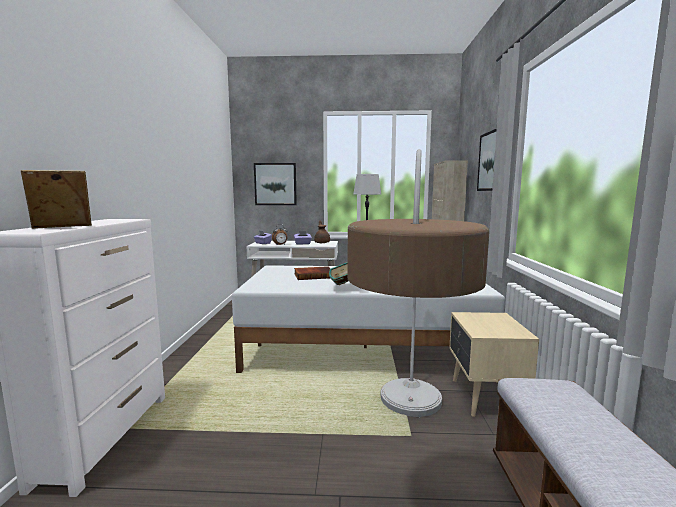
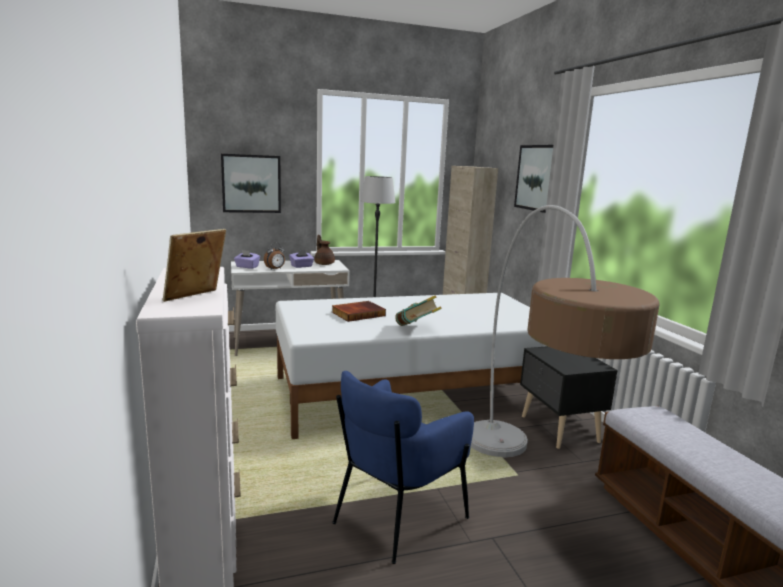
camera: 20 degrees left, 5 degrees up
beige nightstand [449,312,539,417] -> black nightstand [520,346,618,449]
none -> blue armchair [333,371,474,564]

